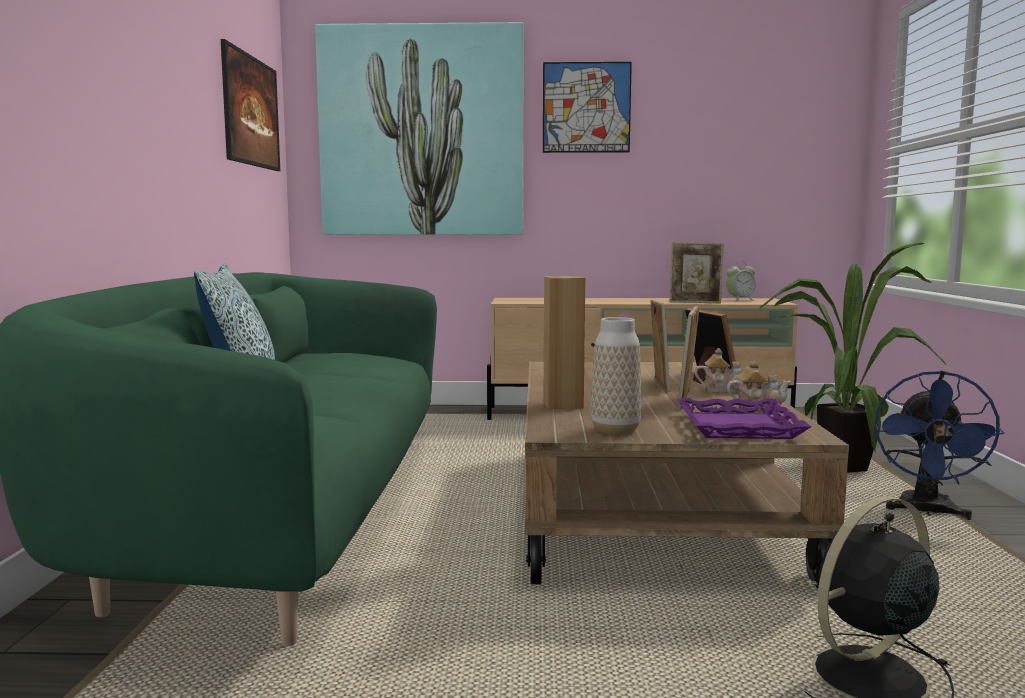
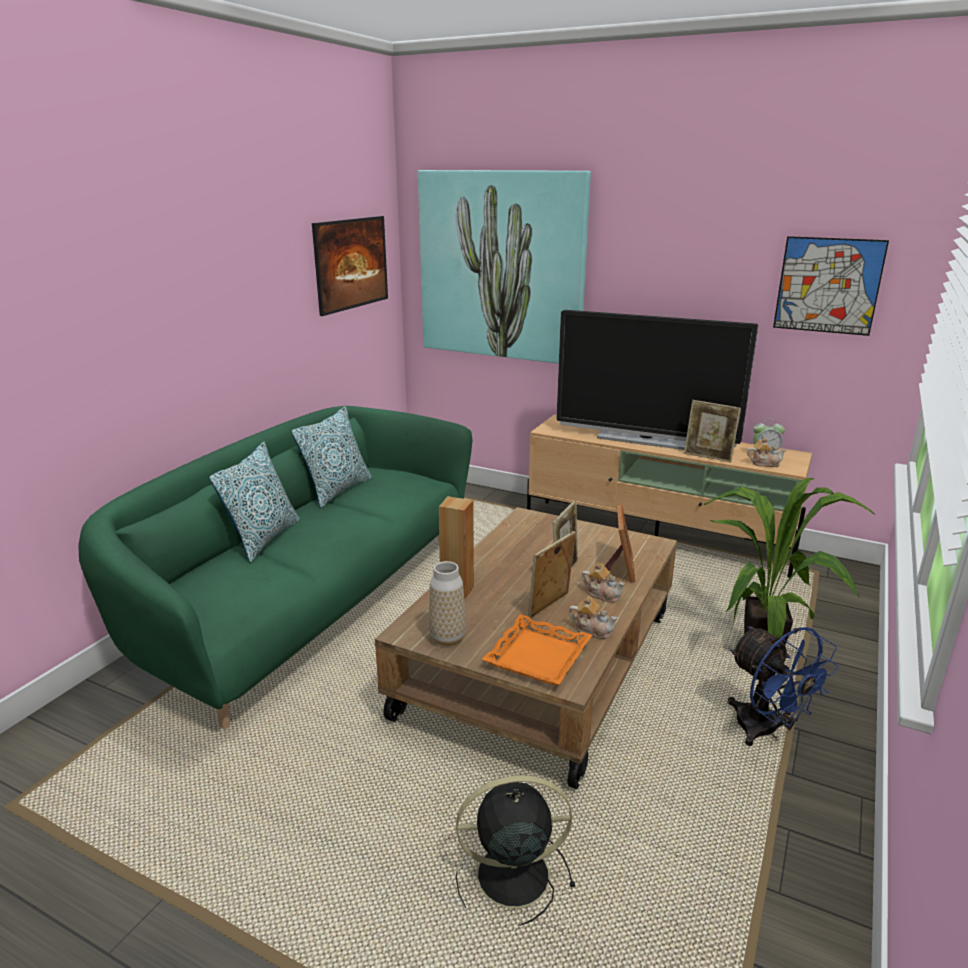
camera: 25 degrees right, 15 degrees up
picture [543,62,632,153] -> picture moved to [773,236,889,336]
purple tray [677,398,811,439] -> orange tray [481,614,592,685]
blue fan [875,371,1004,520] -> blue fan turned 75 degrees counterclockwise [728,626,839,746]
none -> pillow [291,406,372,508]
none -> television [556,310,758,450]
none -> teapot [747,437,786,467]

